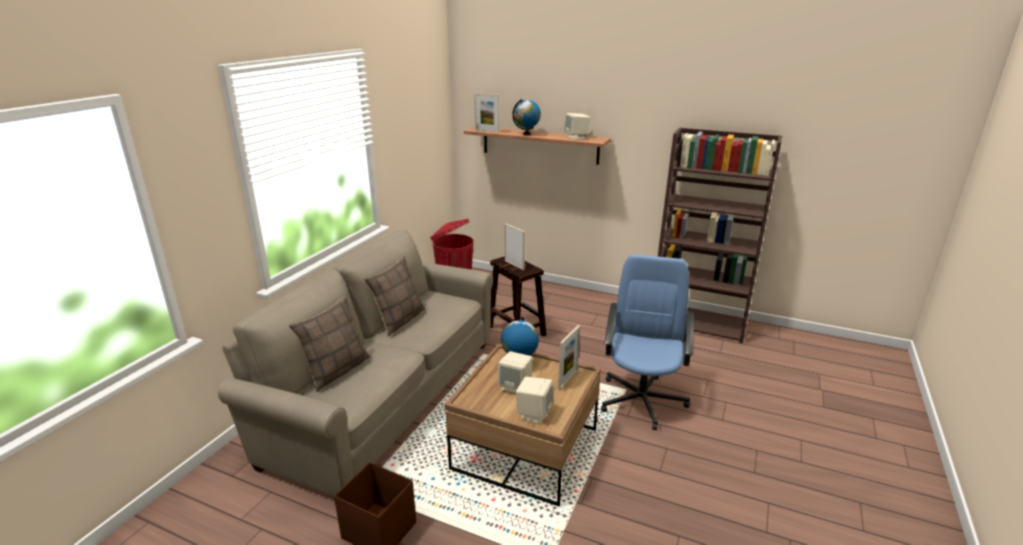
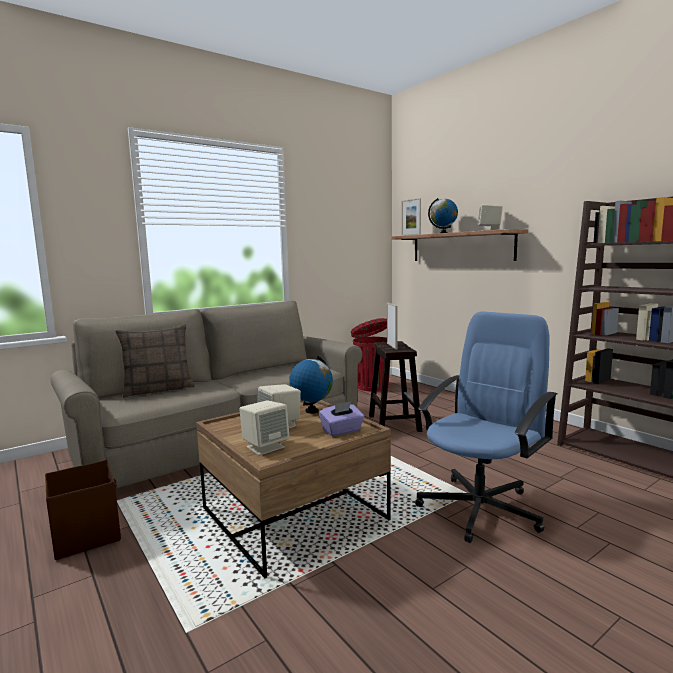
camera: 30 degrees right, 15 degrees down
pillow [364,256,425,337] -> none
picture frame [558,325,580,390] -> purple tissue box [319,402,364,437]

